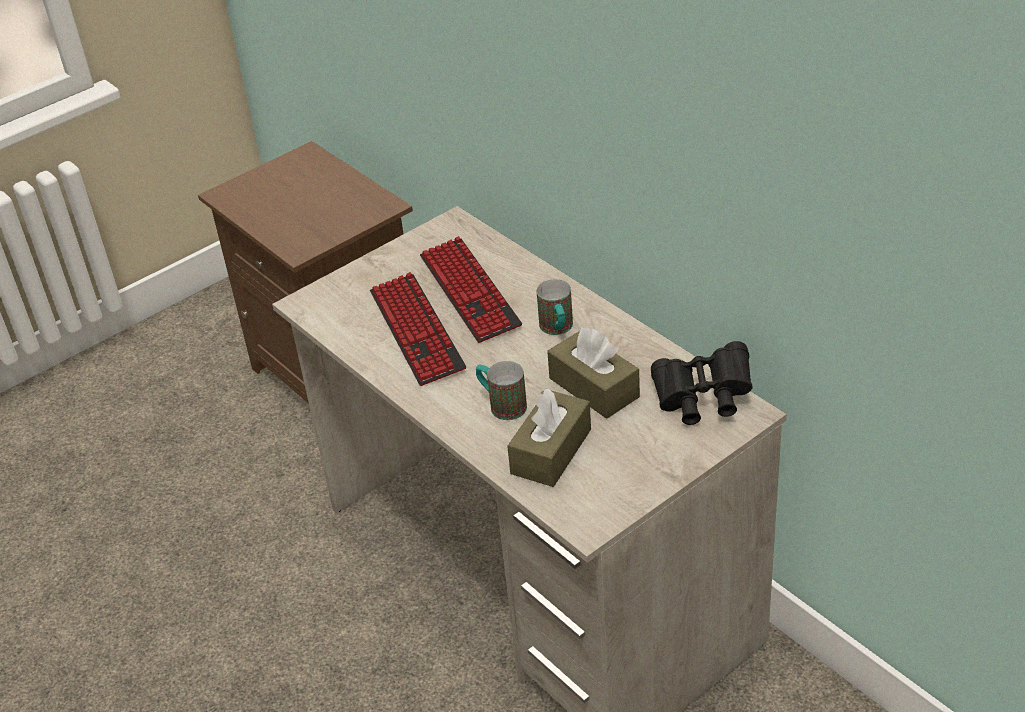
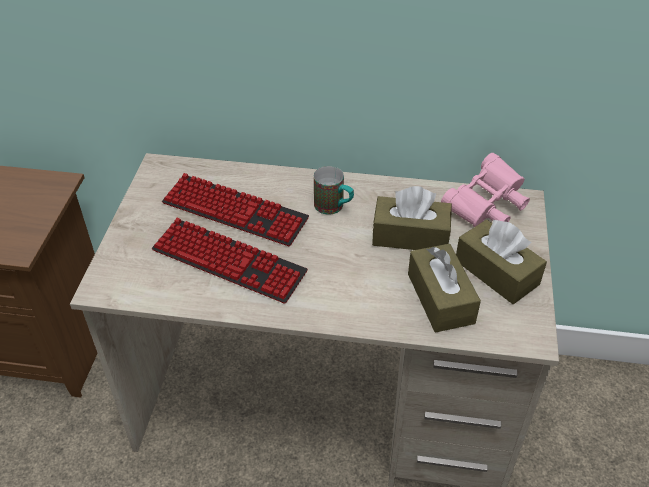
camera: 45 degrees left, 5 degrees up
mug [476,361,527,420] -> none
black binoculars [651,341,753,425] -> pink binoculars [441,153,530,227]
none -> brown tissue box [456,219,547,304]

